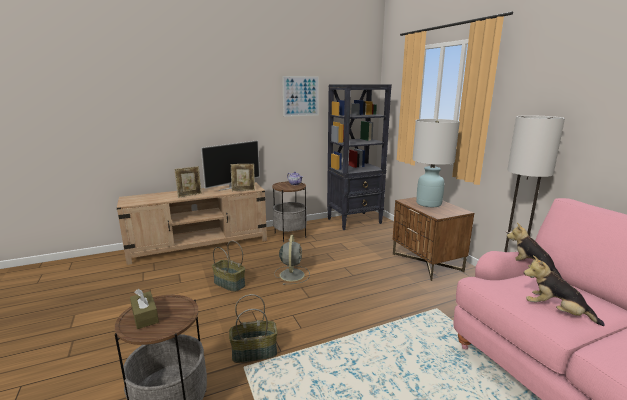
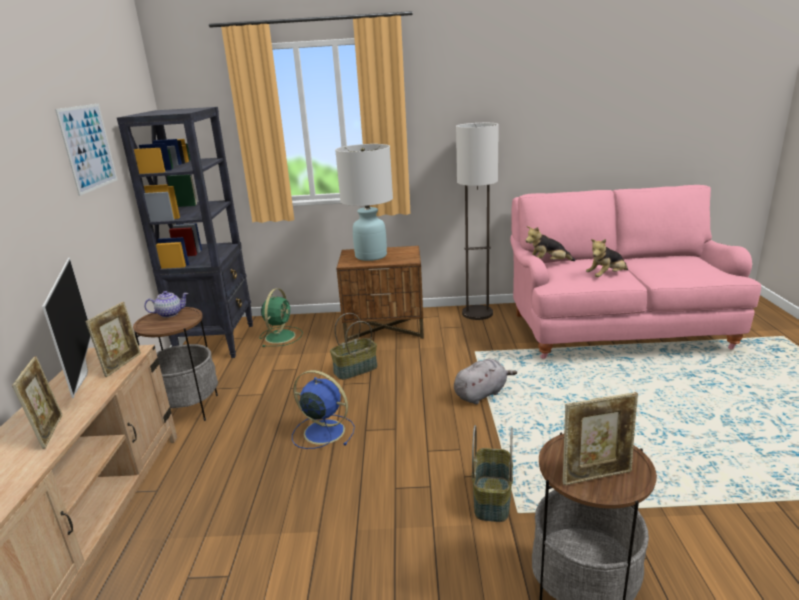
camera: 65 degrees left, 5 degrees up
brown tissue box [130,289,159,329] -> picture frame [563,392,638,485]
basket [212,240,245,292] -> basket moved to [330,313,377,380]
grey fan [274,235,310,285] -> blue fan [292,370,355,449]
none -> green fan [260,288,303,347]
none -> grey plush toy [454,359,517,404]

